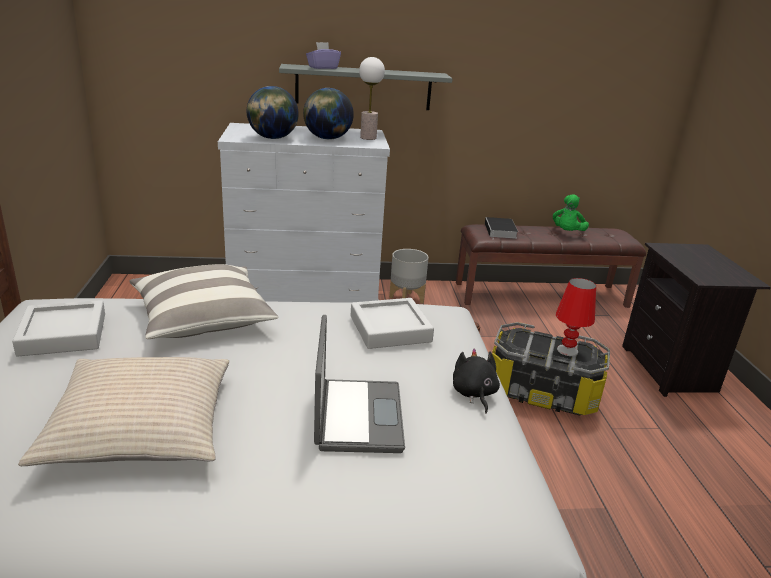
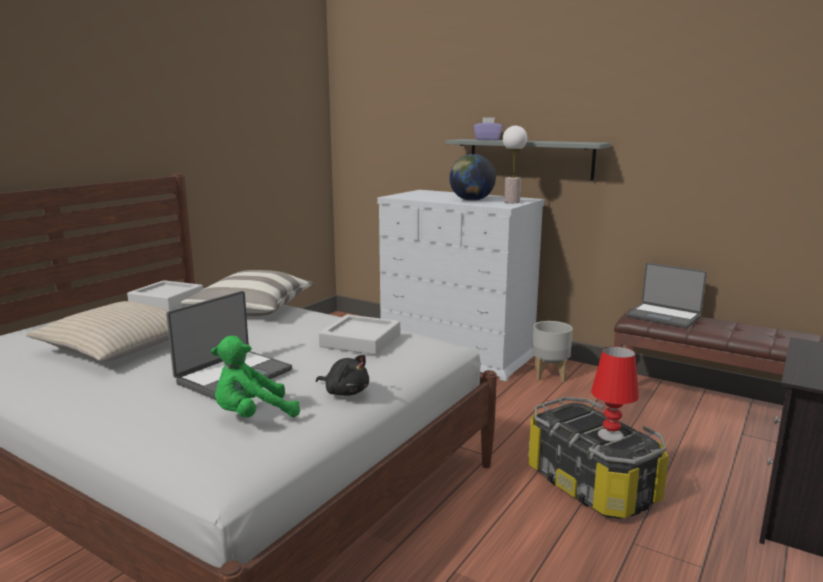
camera: 40 degrees right, 10 degrees down
globe [247,86,299,139] -> none
black plush toy [453,349,500,414] -> black plush toy turned 90 degrees clockwise [316,355,369,396]
book [485,217,518,240] -> laptop [627,263,707,329]
green plush toy [553,195,589,231] -> green plush toy moved to [211,336,300,418]

